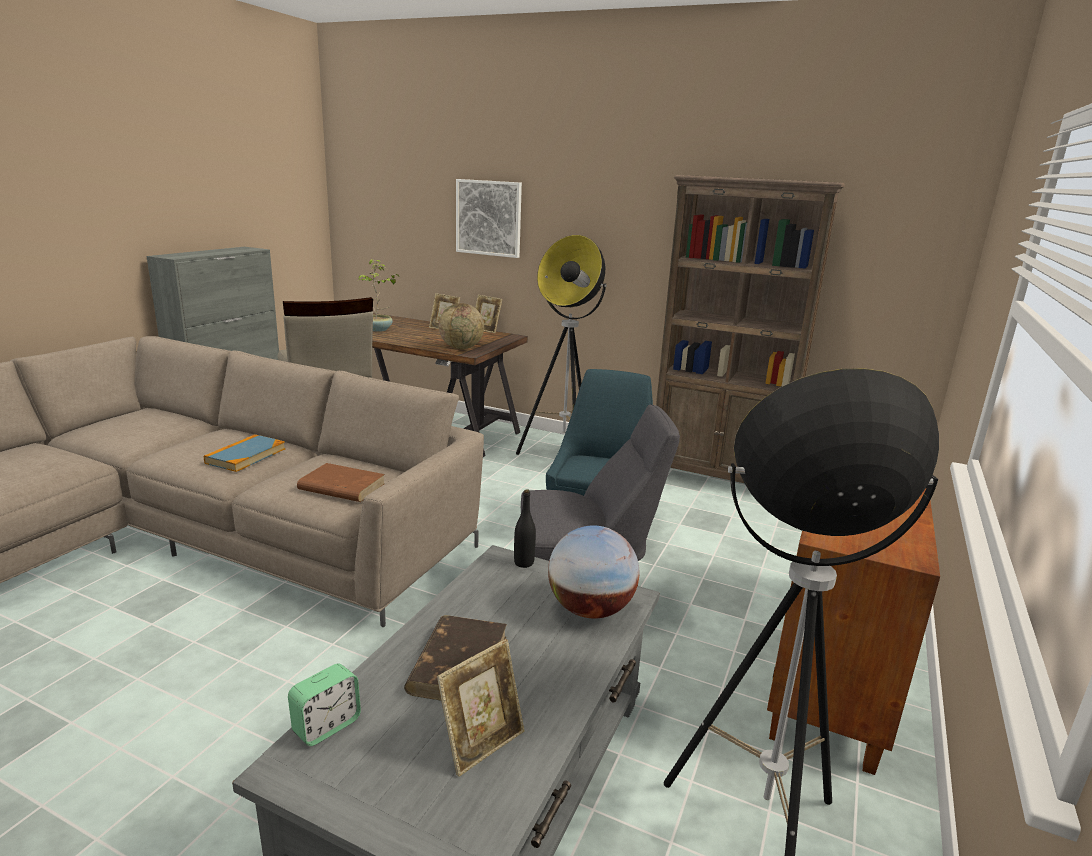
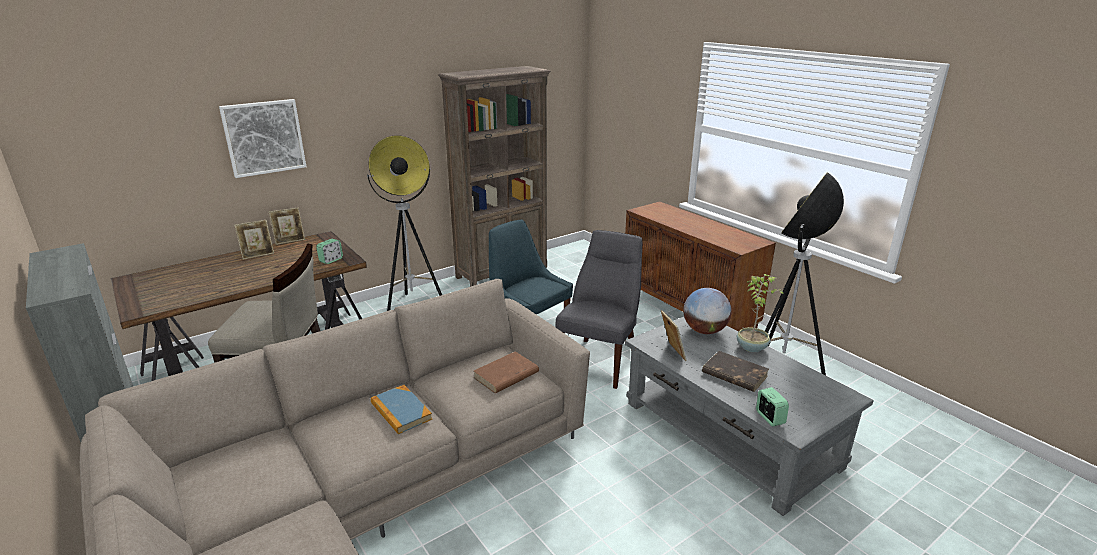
camera: 60 degrees left, 5 degrees up
potted plant [358,259,399,332] -> potted plant moved to [737,274,785,352]
picture frame [437,639,525,777] -> picture frame moved to [661,310,687,361]
globe [439,303,484,349] -> alarm clock [316,239,343,264]
black bottle [514,489,536,568] -> none

